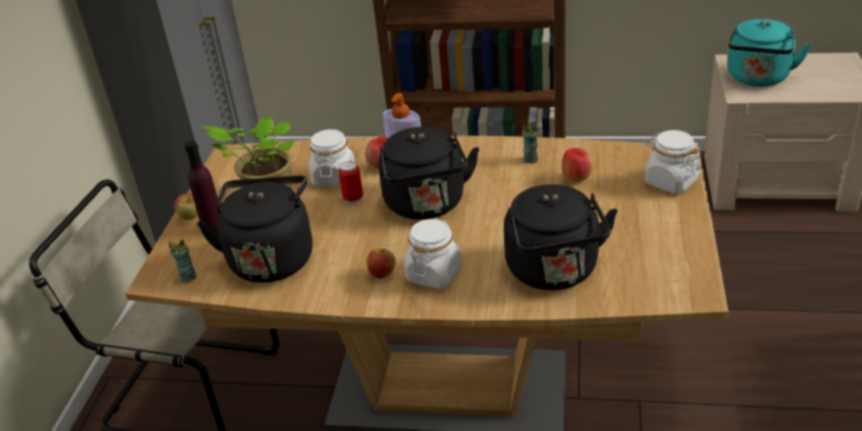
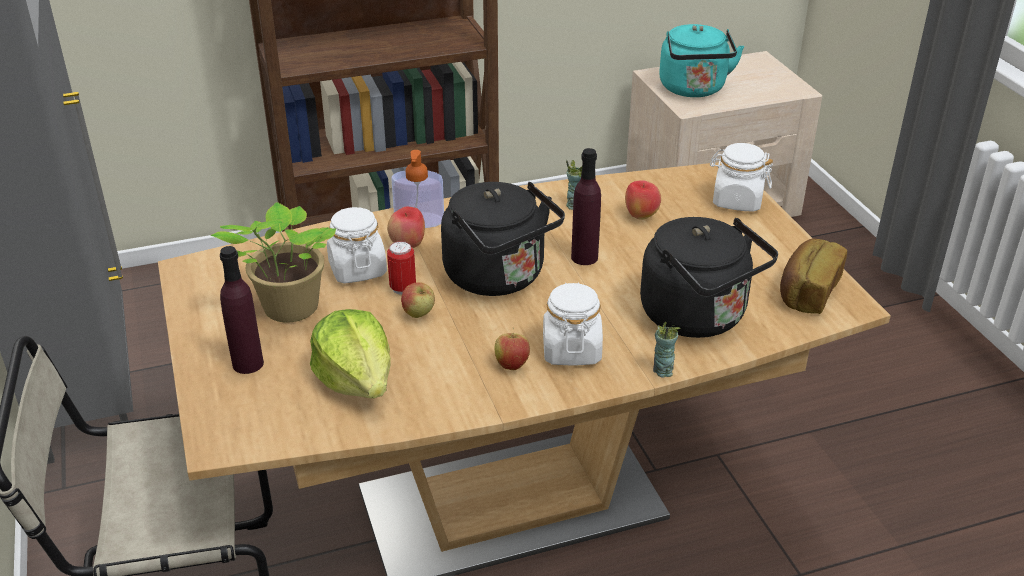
camera: 30 degrees left, 0 degrees up
cup [168,239,196,283] -> cup moved to [653,321,680,378]
apple [174,193,198,220] -> apple moved to [401,282,435,318]
black kettle [197,176,313,283] -> lettuce [310,309,391,399]
none -> purple bottle [571,148,601,265]
none -> bread [780,239,847,314]

